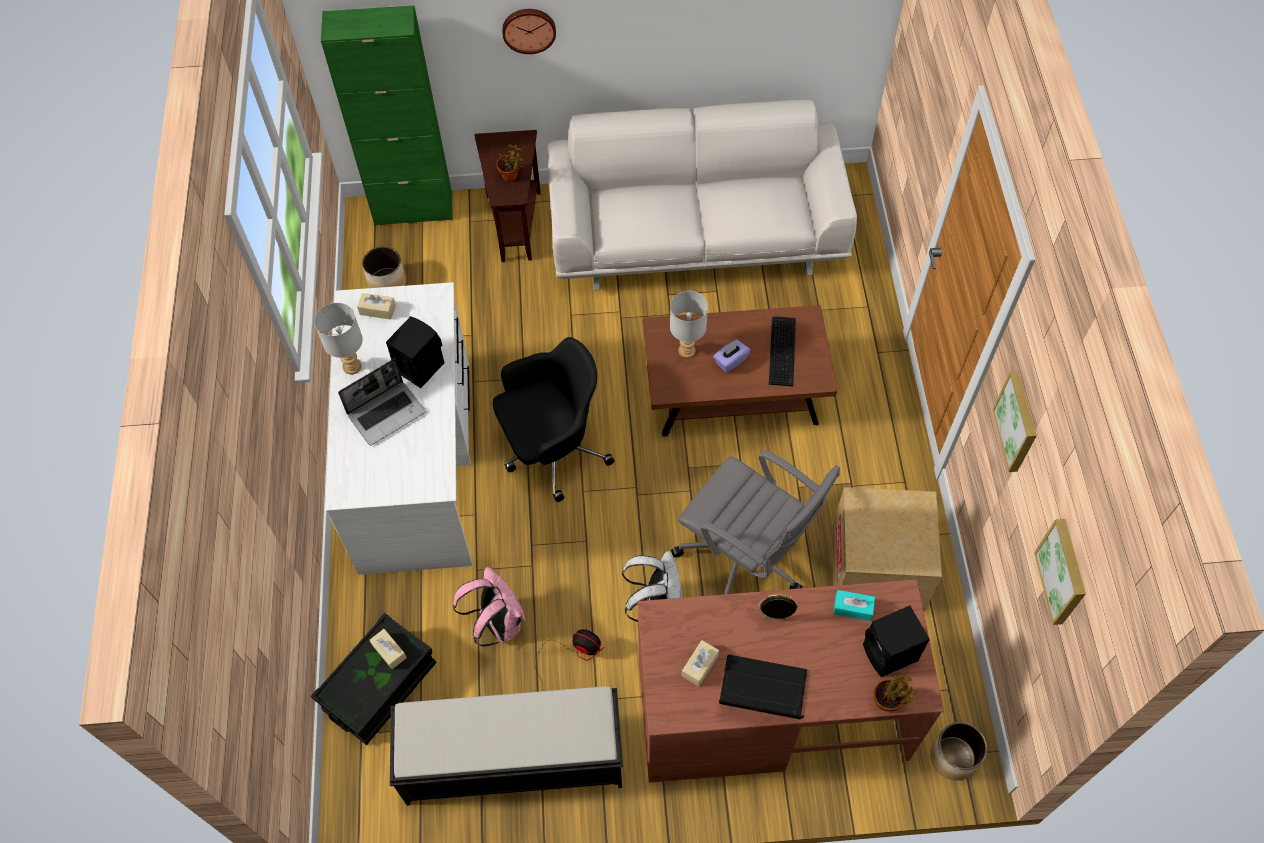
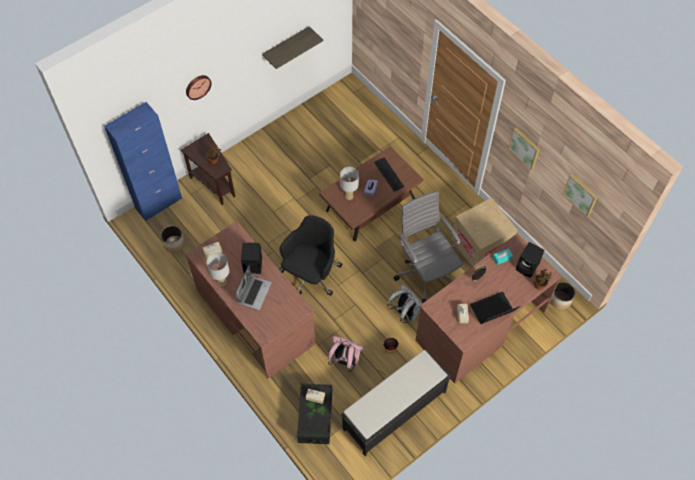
camera: 35 degrees left, 0 degrees up
green cabinet [321,5,452,226] -> blue cabinet [104,102,182,221]
white desk [325,282,473,575] -> brown desk [186,221,315,379]
white sofa [547,99,857,291] -> none
grey office chair [671,450,840,594] -> grey office chair turned 120 degrees counterclockwise [393,191,463,304]
none -> shelf [262,26,323,69]

